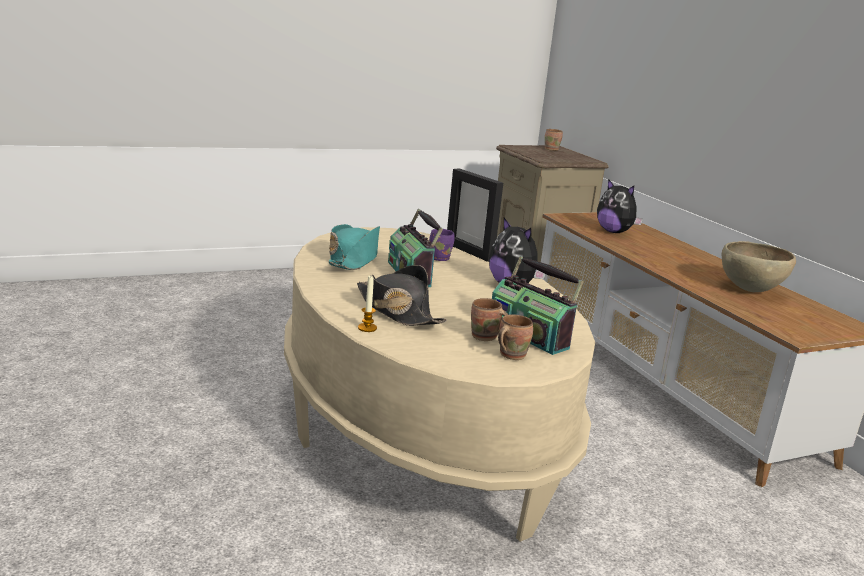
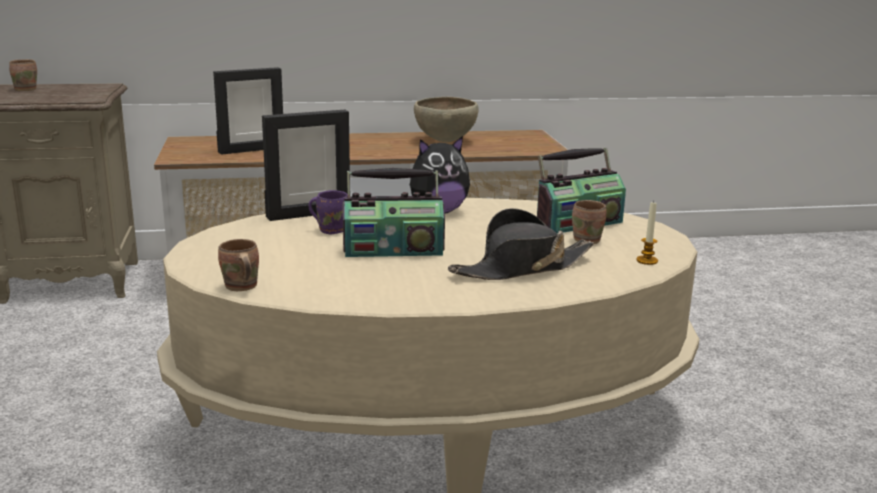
camera: 75 degrees left, 0 degrees up
turquoise hat [329,224,380,270] -> none
candle [358,276,377,332] -> candle moved to [636,200,658,265]
brown mug [498,314,533,360] -> brown mug moved to [218,239,259,291]
plush toy [597,179,643,233] -> picture frame [213,67,283,155]

